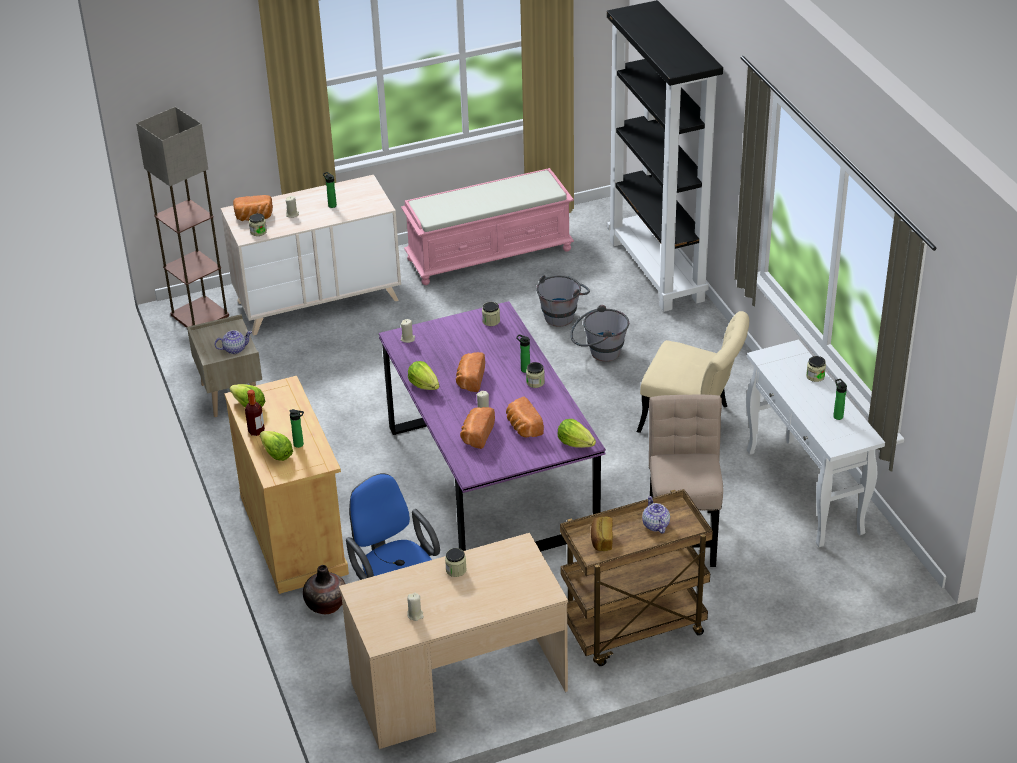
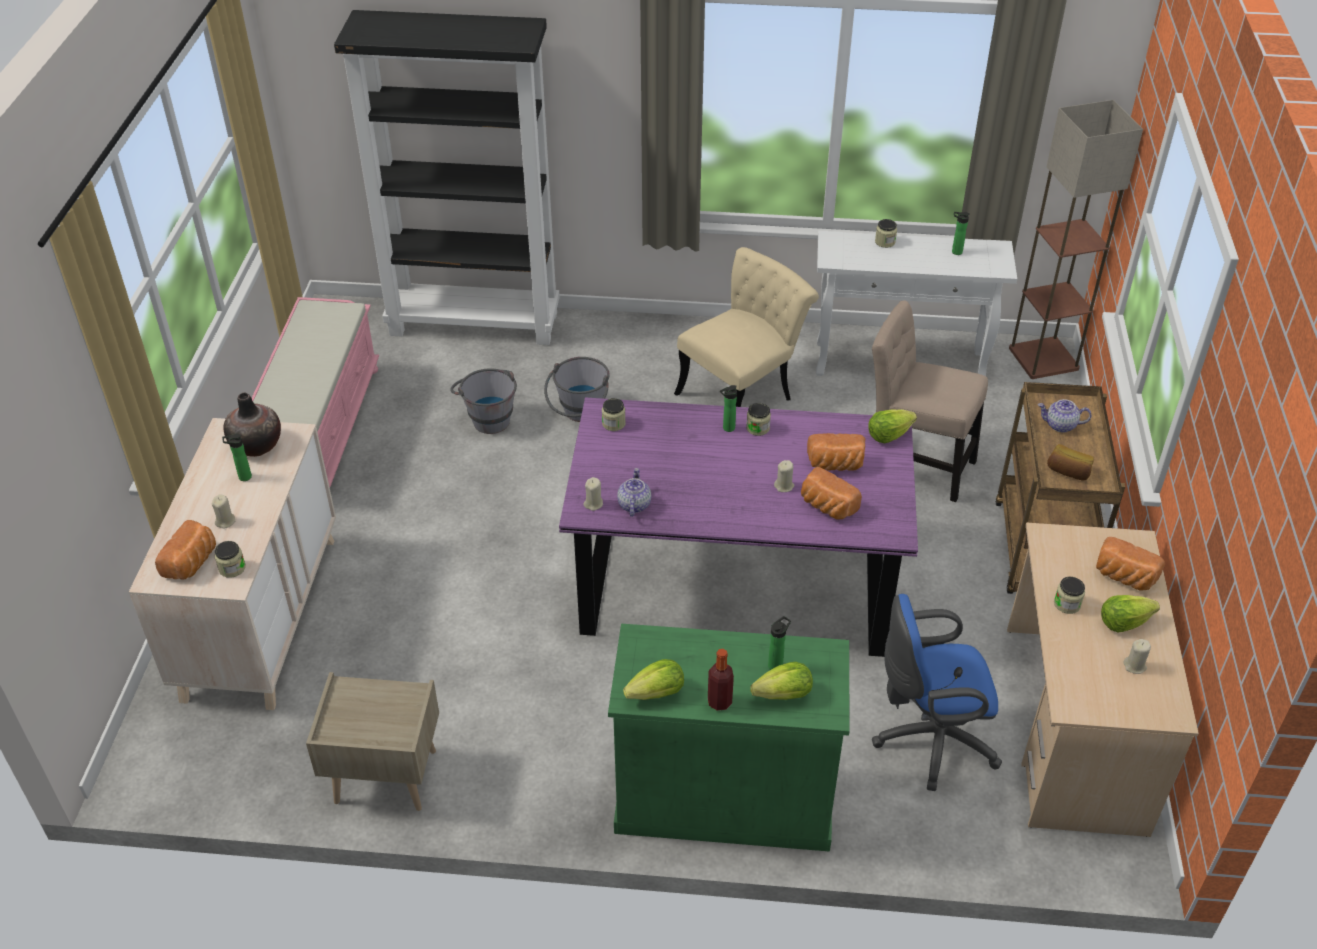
camera: 65 degrees left, 5 degrees up
floor lamp [136,107,229,328] -> floor lamp moved to [1009,100,1143,379]
teapot [215,330,252,354] -> teapot moved to [617,468,651,517]
beige cabinet [224,376,349,594] -> green cabinet [608,624,849,852]
vase [303,565,345,614] -> vase moved to [224,393,281,457]
lettuce [408,361,439,390] -> lettuce moved to [1101,595,1160,632]
bread [456,352,485,392] -> bread moved to [1096,537,1165,591]

